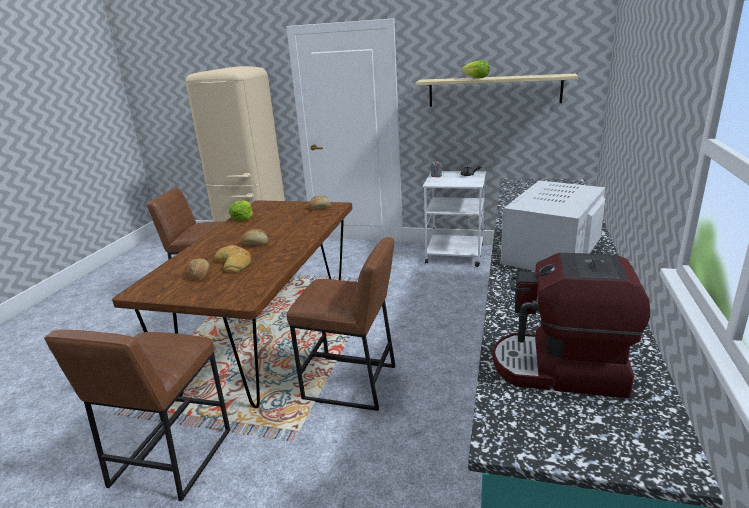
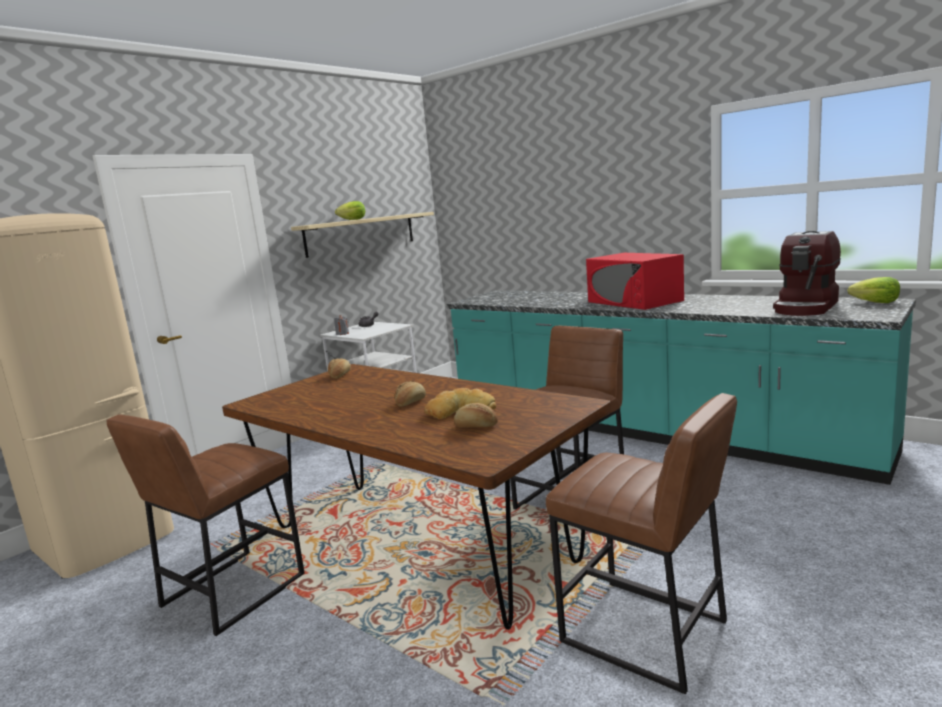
camera: 65 degrees left, 10 degrees down
lettuce [229,201,253,221] -> lettuce moved to [847,277,900,303]
white microwave [501,180,605,271] -> red microwave [586,253,684,310]

